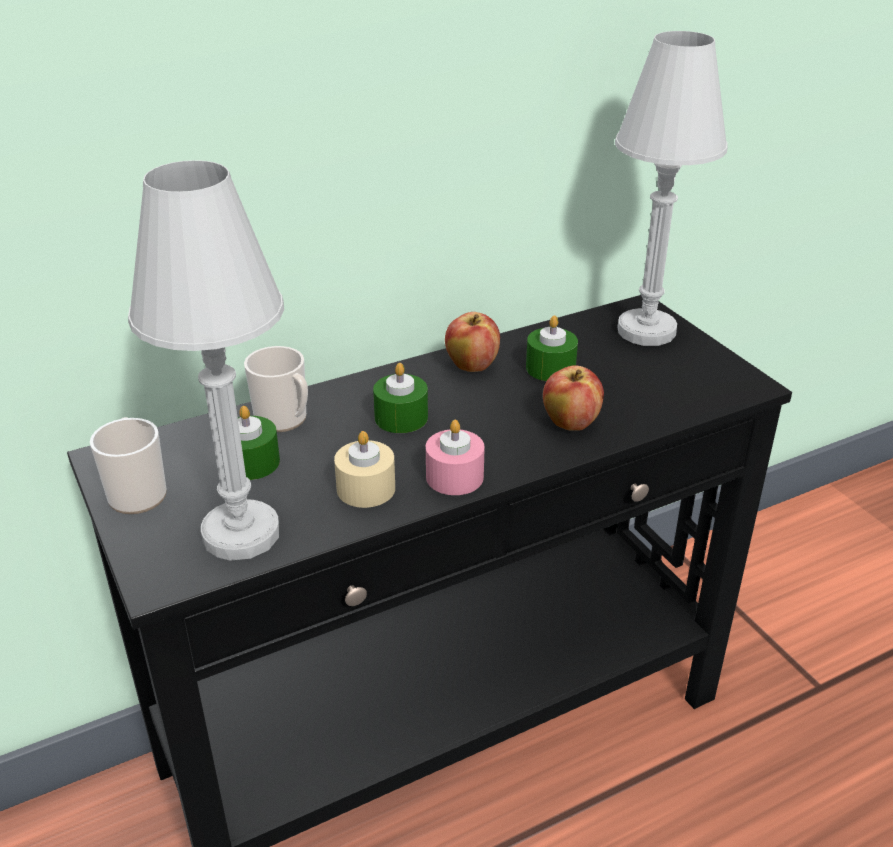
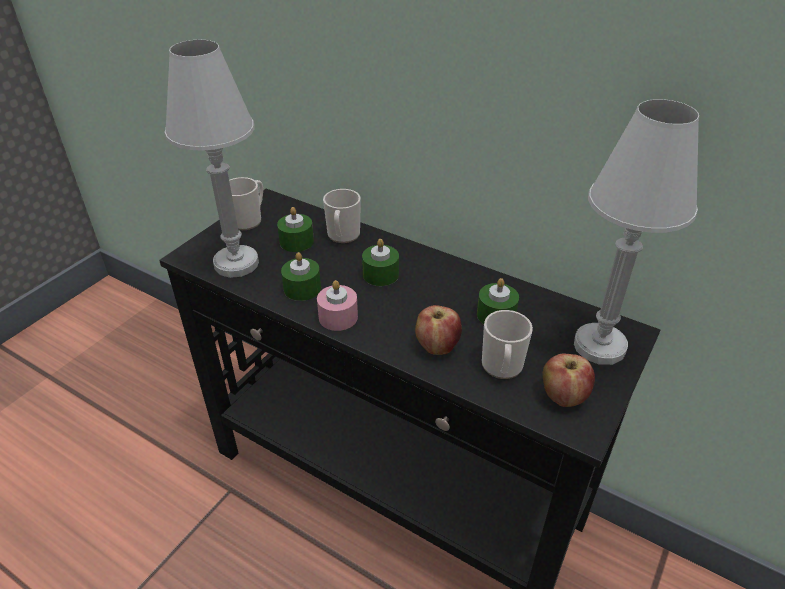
camera: 60 degrees right, 5 degrees up
beige candle [334,431,395,508] -> green candle [281,252,321,301]
apple [445,312,500,372] -> apple moved to [543,353,595,407]
none -> mug [482,310,533,379]

